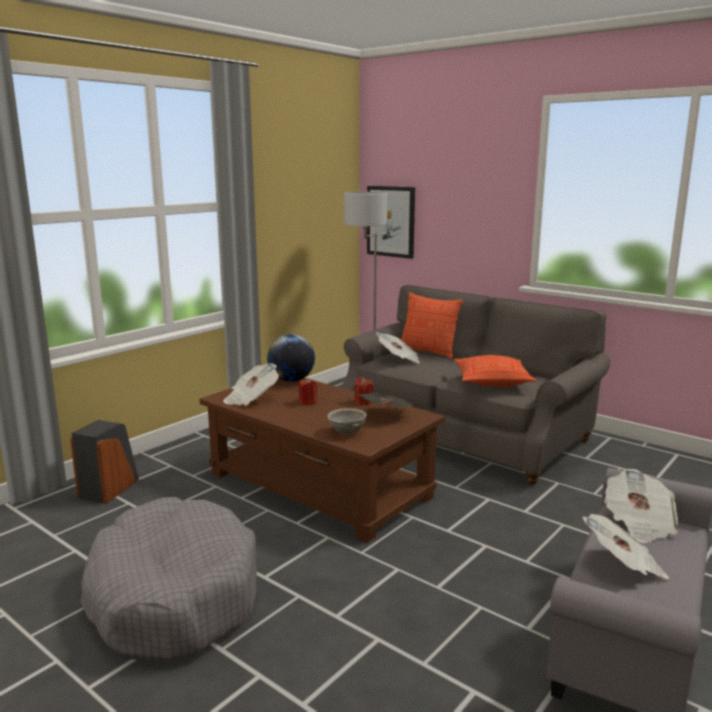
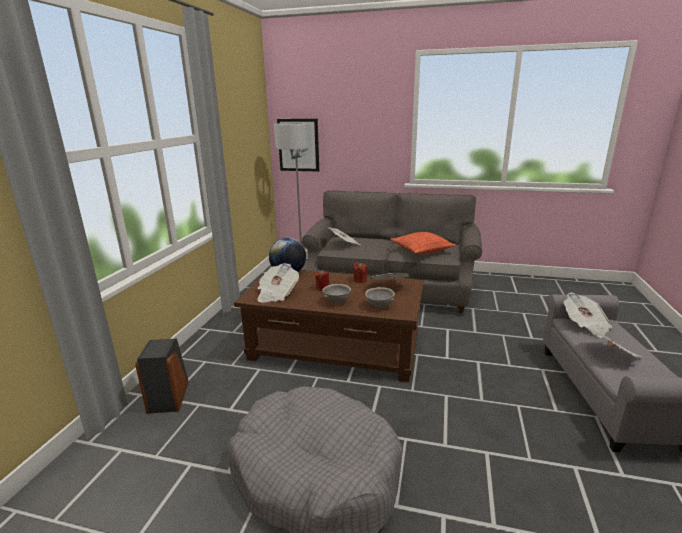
camera: 25 degrees left, 5 degrees up
orange pillow [401,292,463,359] -> none
none -> grey bowl [322,284,351,303]

